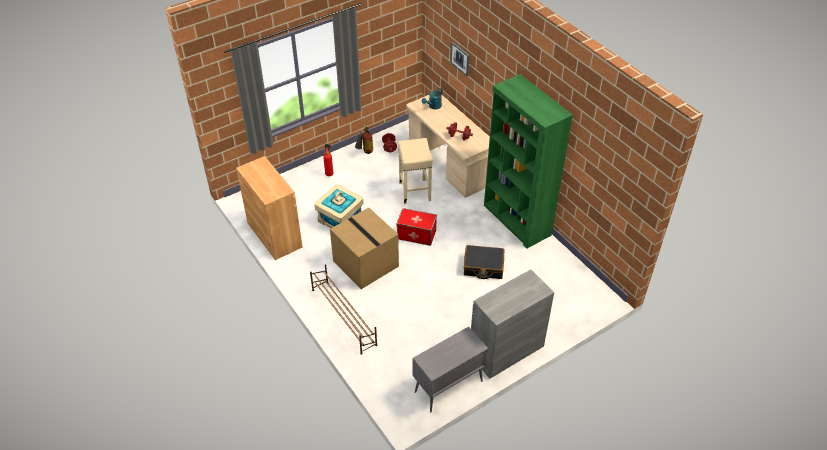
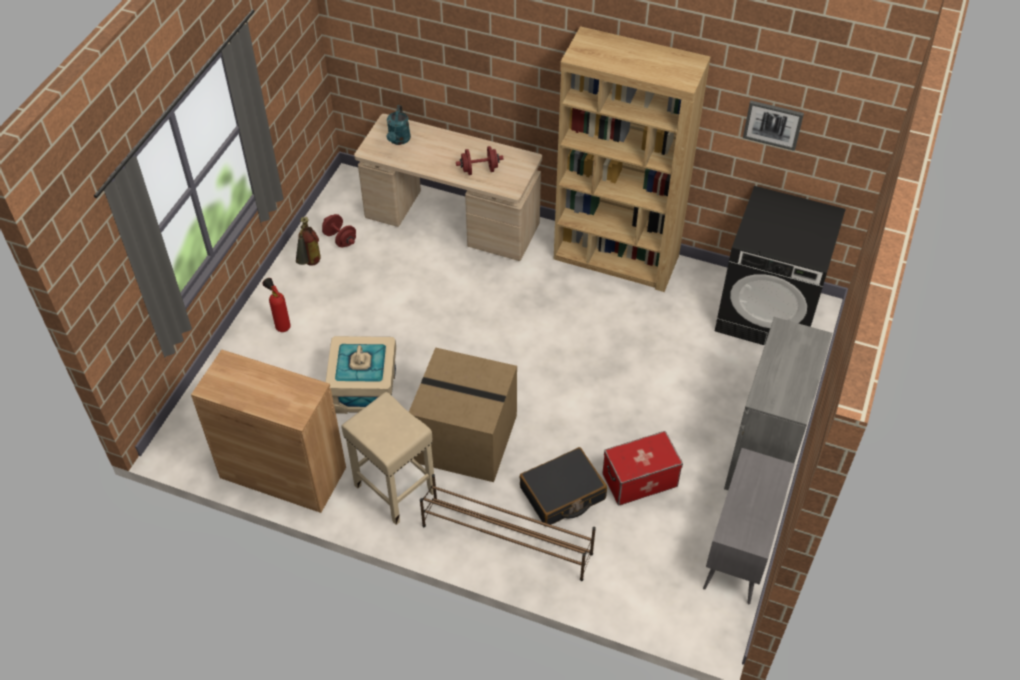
camera: 35 degrees left, 5 degrees up
storage box [397,208,437,246] -> storage box moved to [602,431,683,506]
beige stool [398,138,433,204] -> beige stool moved to [341,392,434,525]
picture [450,41,470,76] -> picture moved to [743,100,804,151]
black suitcase [464,245,504,279] -> black suitcase moved to [519,447,607,527]
green bookcase [484,74,573,248] -> brown bookcase [554,26,710,292]
none -> black washing machine [715,186,846,345]

